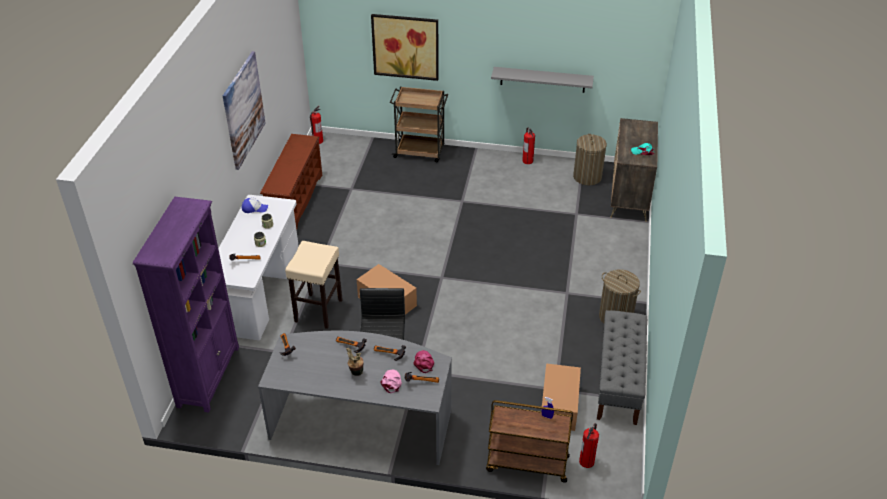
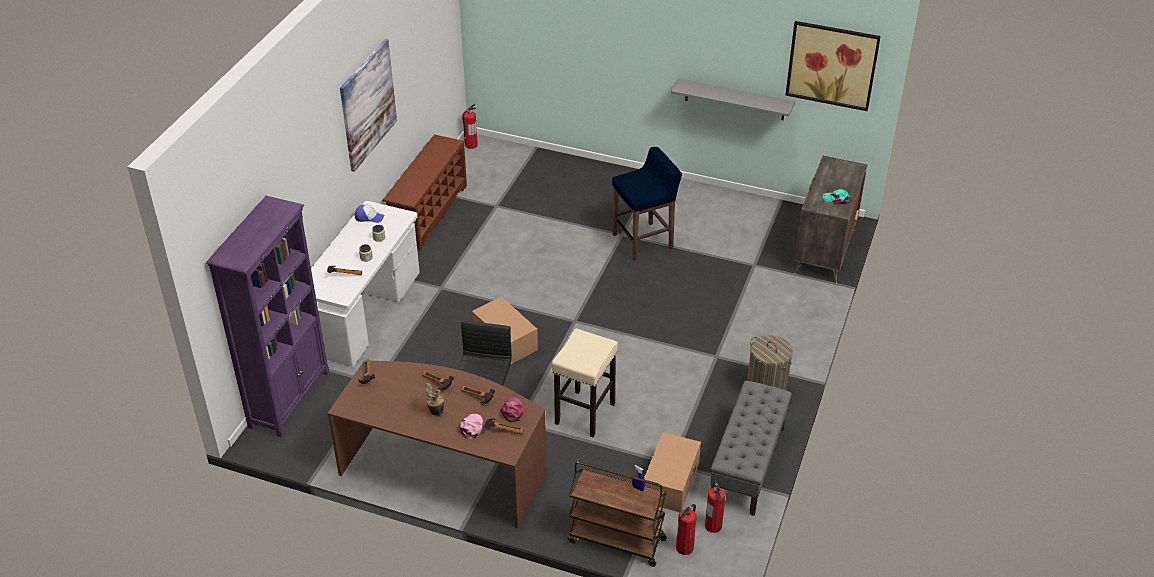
camera: 10 degrees right, 0 degrees up
grey desk [258,331,452,465] -> brown desk [328,360,546,528]
beige stool [285,241,343,329] -> beige stool moved to [552,328,618,437]
picture [371,14,439,81] -> picture moved to [785,21,881,111]
brown cart [390,86,448,162] -> none
fire extinguisher [522,128,535,164] -> fire extinguisher moved to [705,481,726,533]
laundry basket [573,134,607,185] -> none
none -> blue stool [612,147,682,261]

